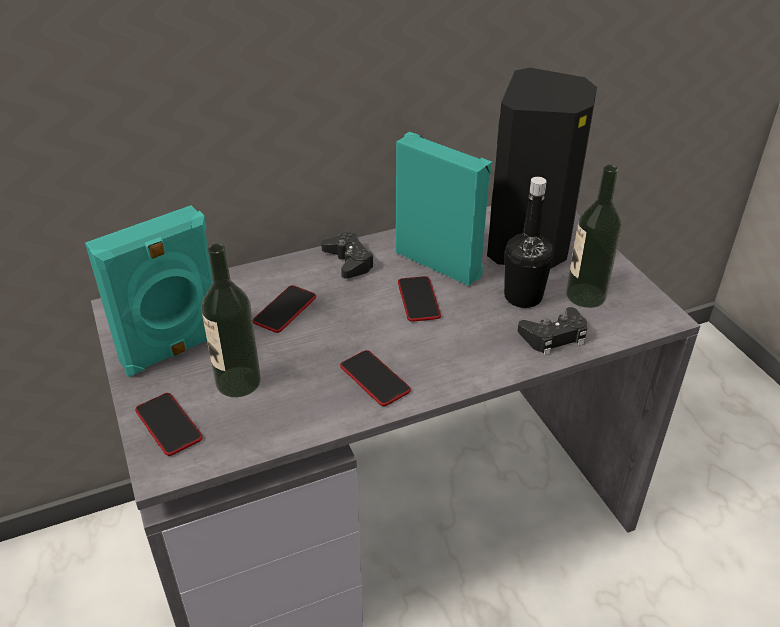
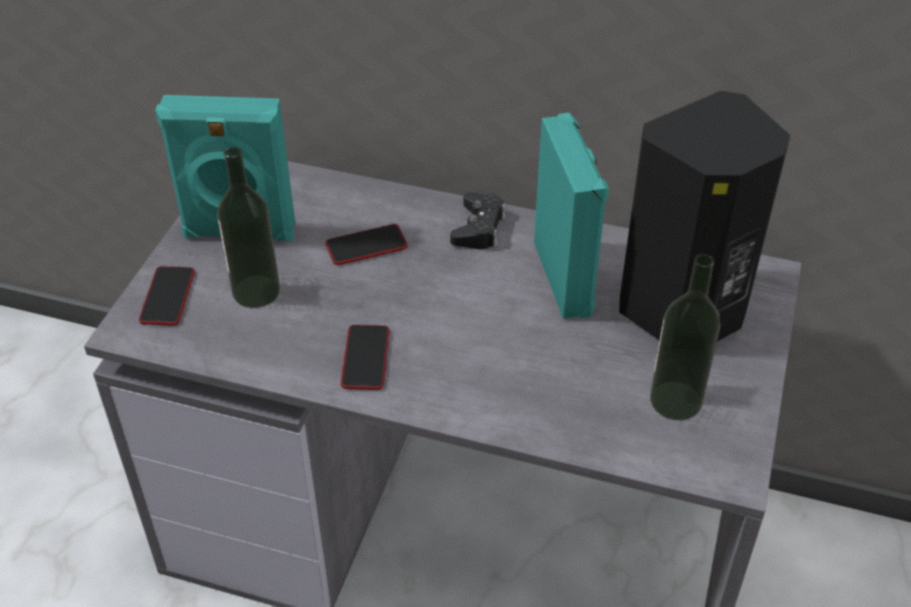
camera: 40 degrees right, 5 degrees up
phone [398,276,441,322] -> none
black bottle [504,177,554,308] -> none
black game controller [518,307,587,355] -> none

